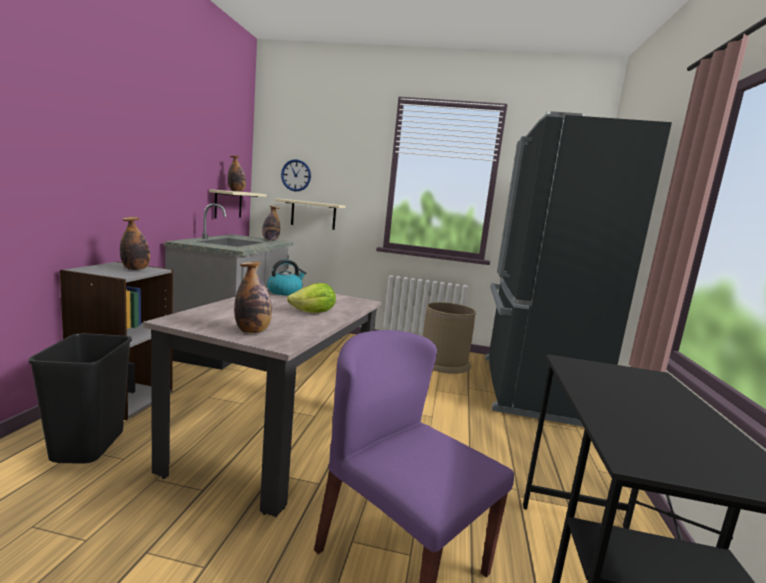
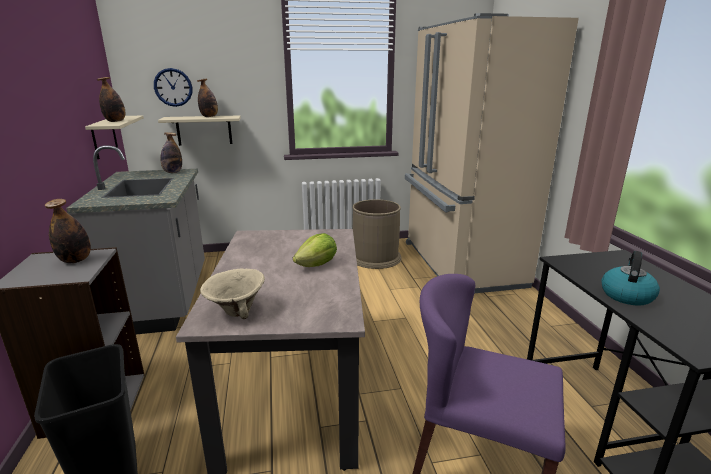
camera: 20 degrees left, 10 degrees up
bottle [234,261,272,333] -> bottle moved to [197,79,218,117]
kettle [267,259,306,295] -> kettle moved to [601,251,660,306]
black fridge [485,111,672,427] -> beige fridge [405,13,579,293]
none -> beige bowl [200,269,265,319]

